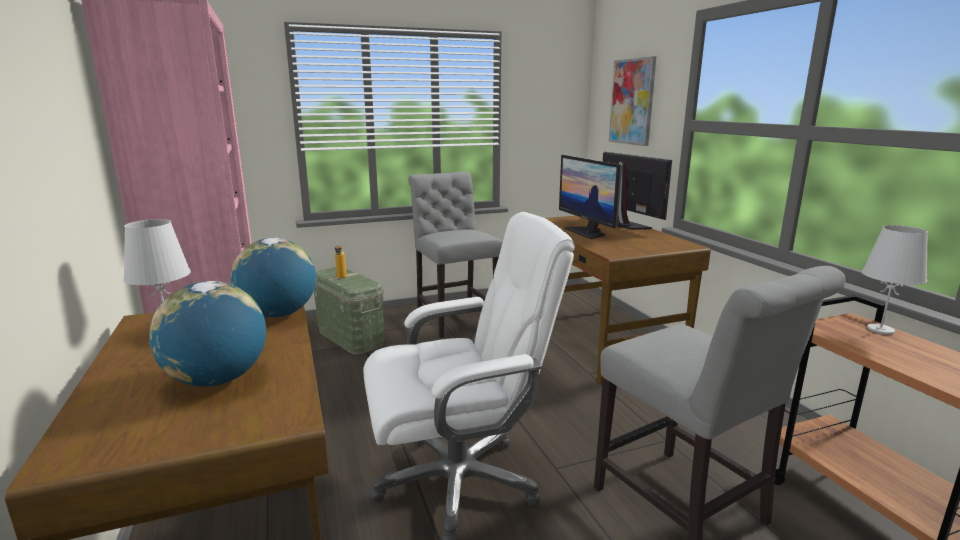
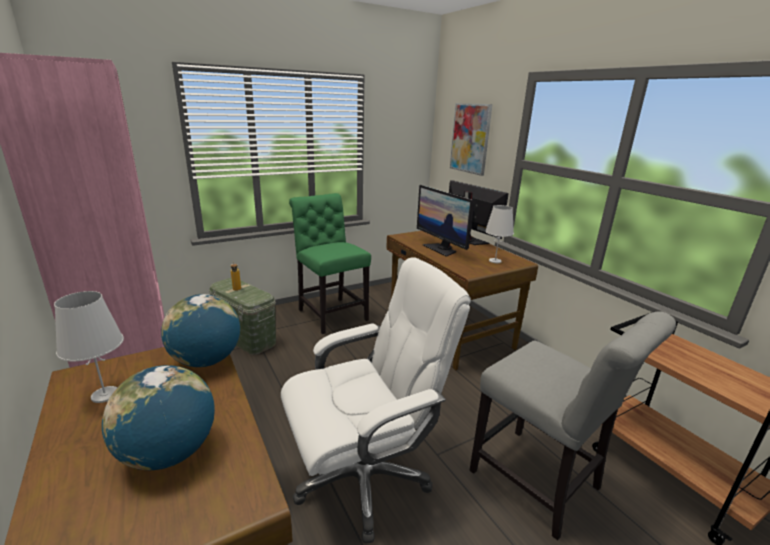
camera: 10 degrees left, 5 degrees up
grey chair [408,172,502,338] -> green chair [289,193,371,334]
white table lamp [862,225,928,335] -> white table lamp moved to [485,205,514,263]

